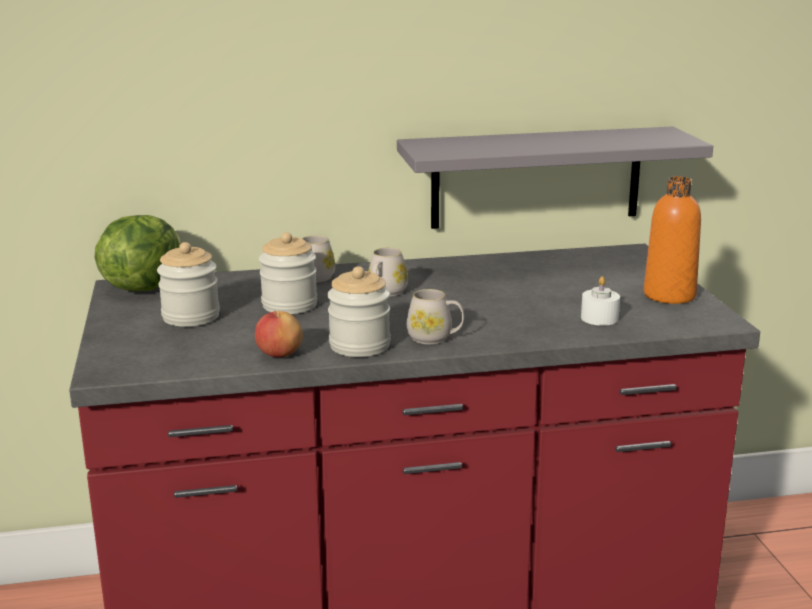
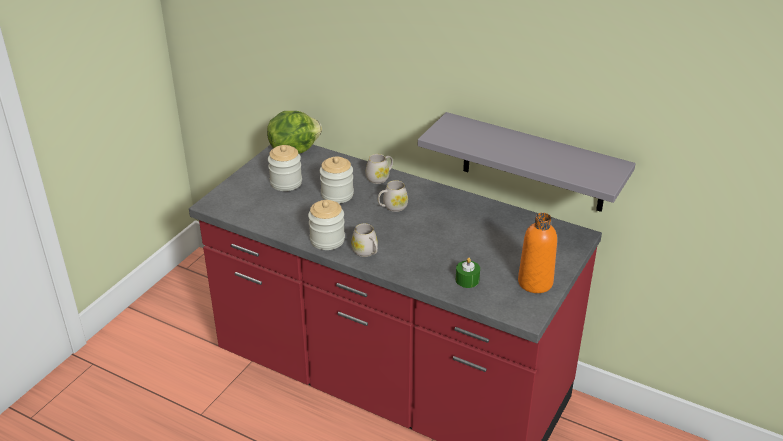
camera: 40 degrees right, 15 degrees up
apple [255,310,303,357] -> none
white candle [581,276,620,326] -> green candle [456,258,480,288]

